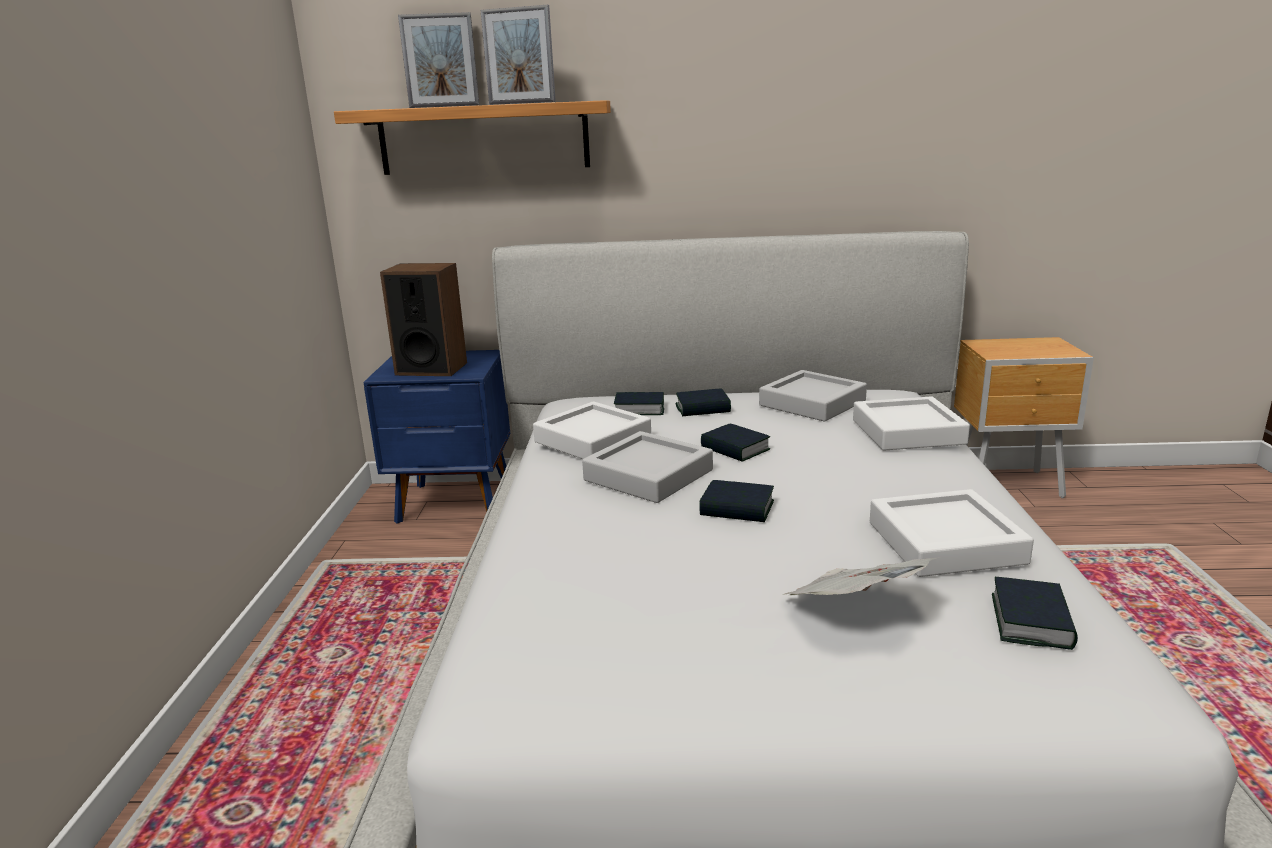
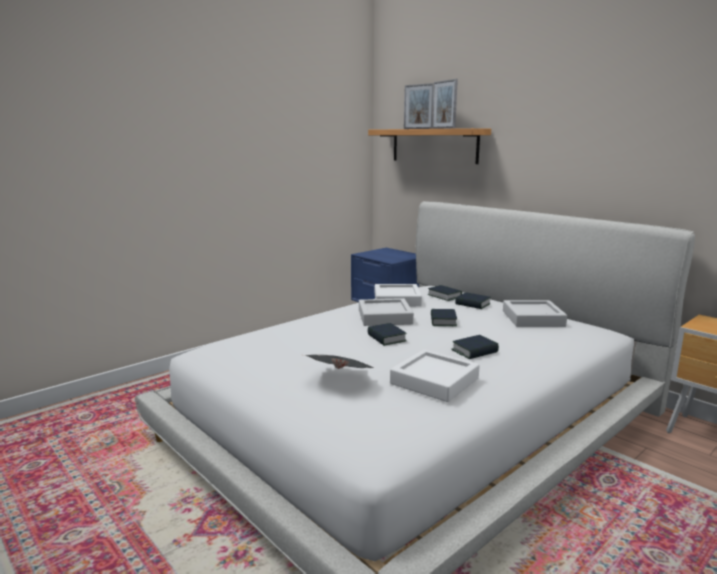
camera: 45 degrees right, 5 degrees down
speaker [380,263,467,376] -> none
white tray [853,396,970,450] -> none
book [992,577,1078,650] -> book moved to [451,335,499,359]

